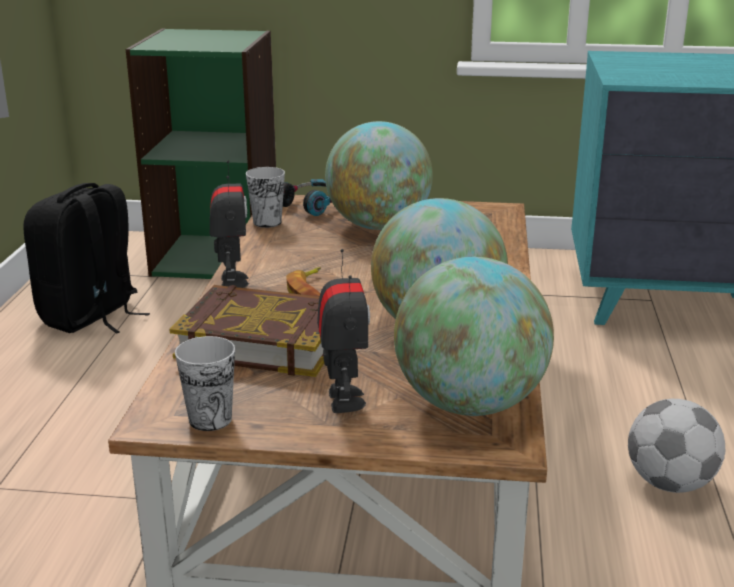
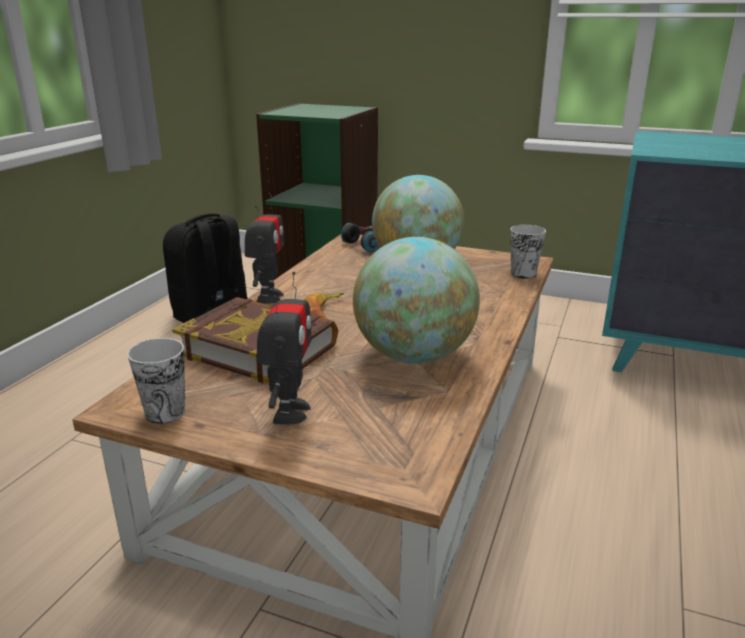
camera: 15 degrees right, 0 degrees up
cup [246,167,285,228] -> cup moved to [510,225,546,279]
globe [394,257,554,416] -> none
football [628,399,725,493] -> none

